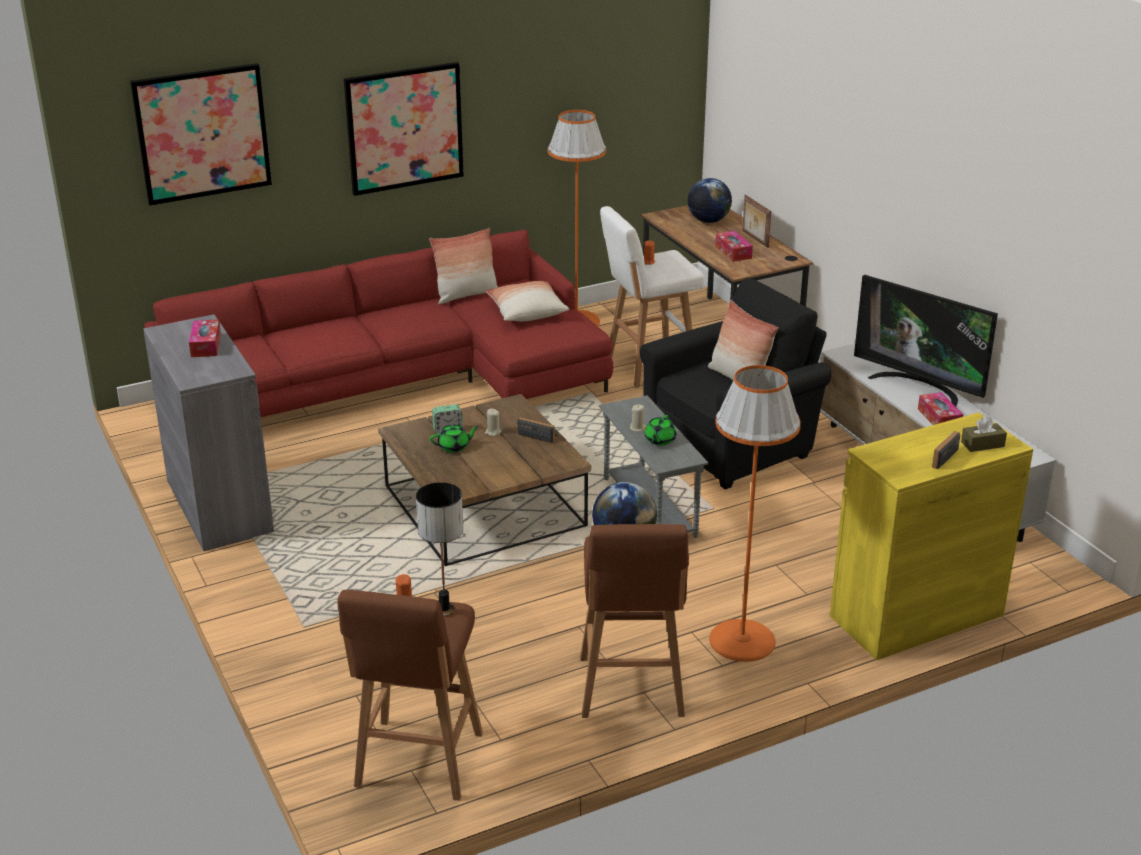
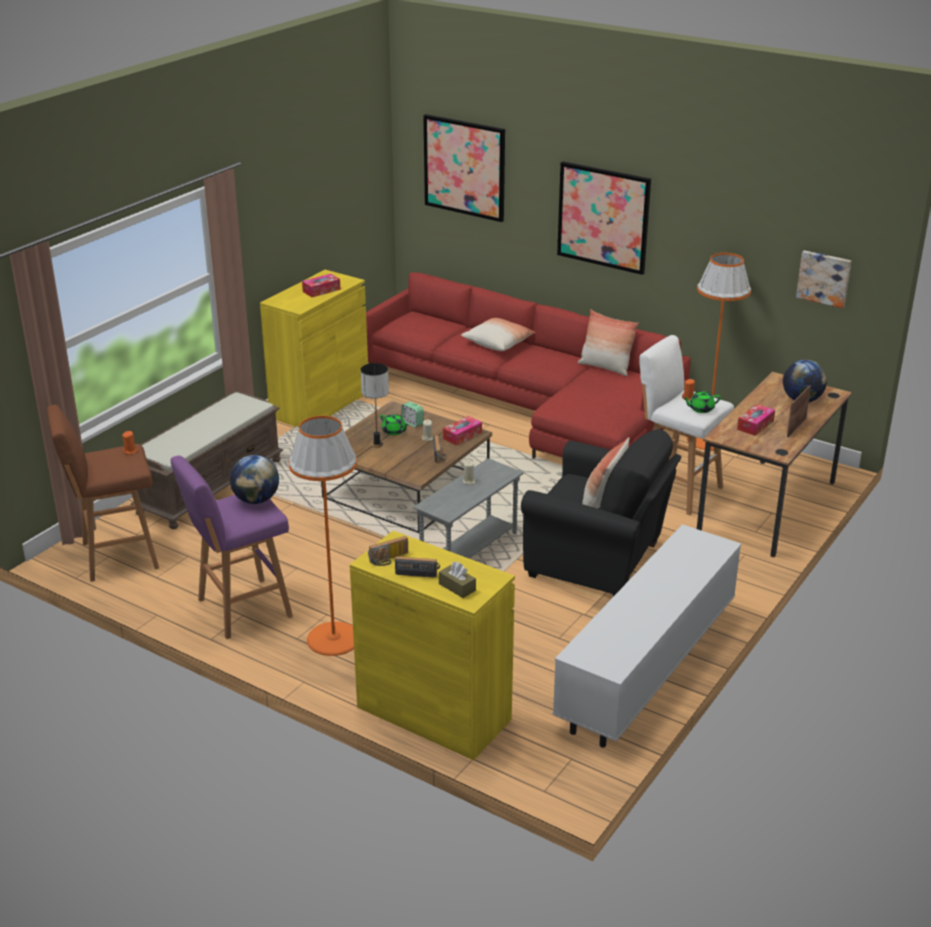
camera: 60 degrees right, 0 degrees up
grey cabinet [143,314,274,551] -> yellow cabinet [260,270,368,427]
table lamp [416,482,463,616] -> table lamp moved to [361,363,389,448]
pillow [486,281,569,321] -> pillow moved to [461,318,535,351]
brown stool [580,524,689,718] -> purple stool [171,455,293,639]
green teapot [645,415,676,445] -> green teapot moved to [683,391,721,413]
television [854,275,998,406] -> none
tissue box [918,392,963,425] -> tissue box moved to [443,416,482,446]
none -> brown bench [131,390,283,529]
none -> radio [368,536,408,566]
none -> picture [796,250,852,308]

